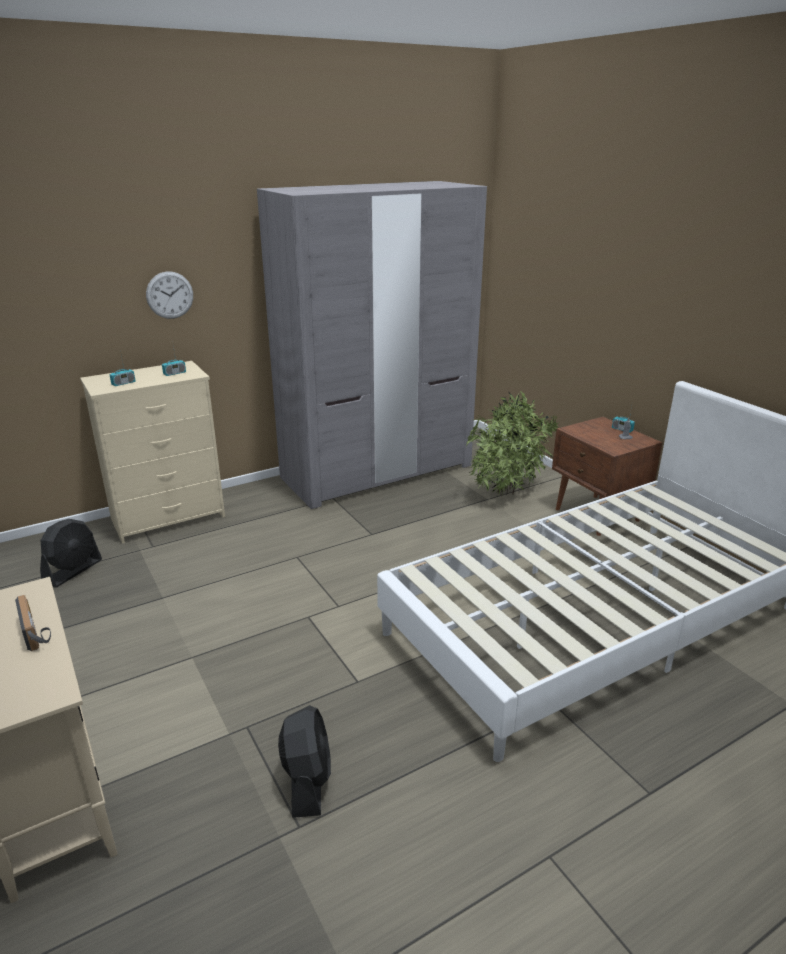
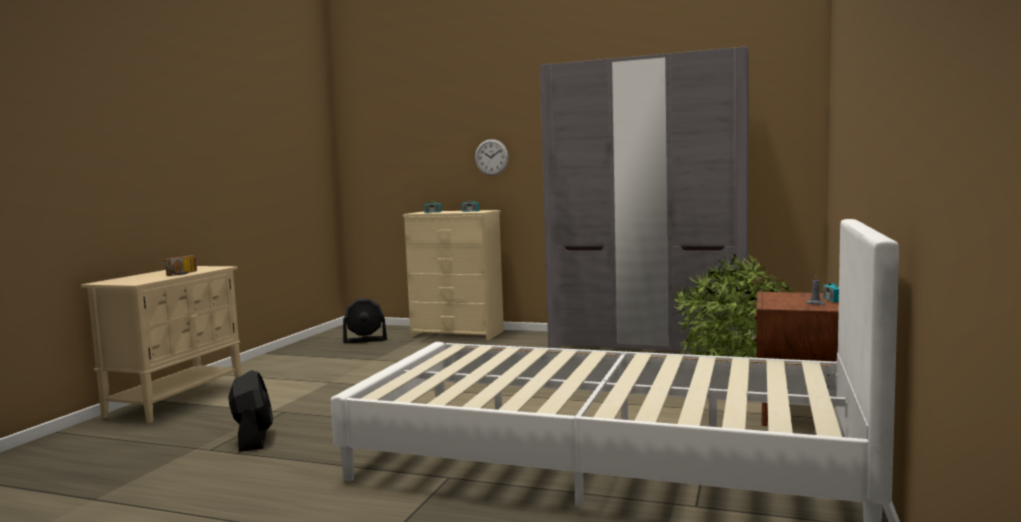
camera: 50 degrees right, 20 degrees down
black fan [278,705,331,818] -> black fan turned 60 degrees counterclockwise [228,370,273,452]

